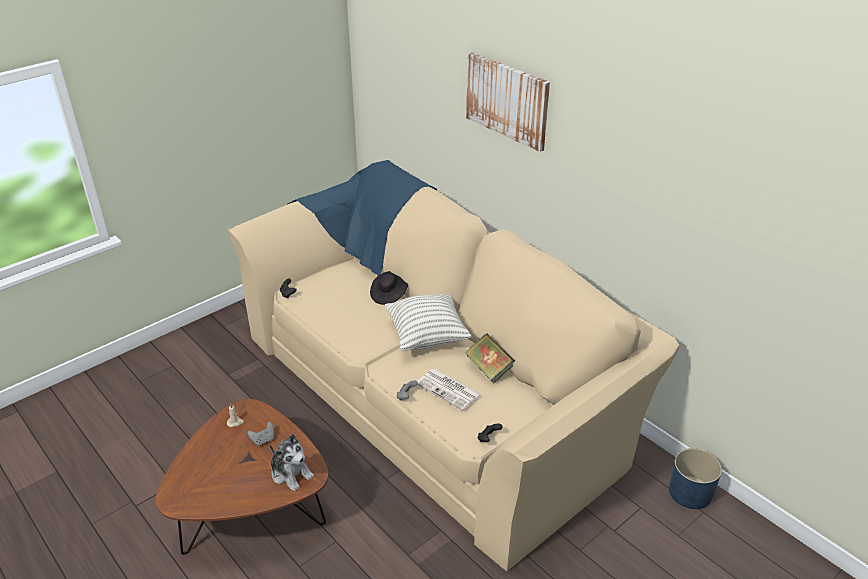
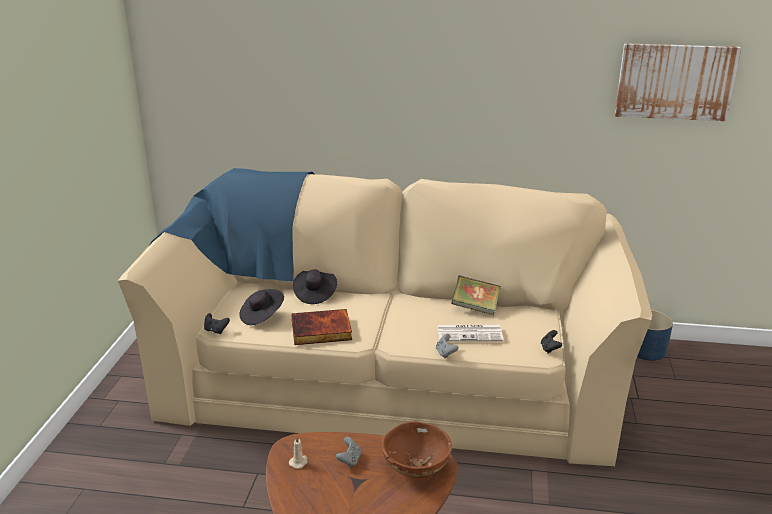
camera: 40 degrees left, 10 degrees down
plush toy [269,434,314,492] -> brown bowl [382,421,452,478]
pillow [384,293,472,351] -> none
picture [466,52,550,152] -> picture moved to [615,43,741,121]
none -> black hat [239,289,284,325]
none -> book [291,309,352,345]

